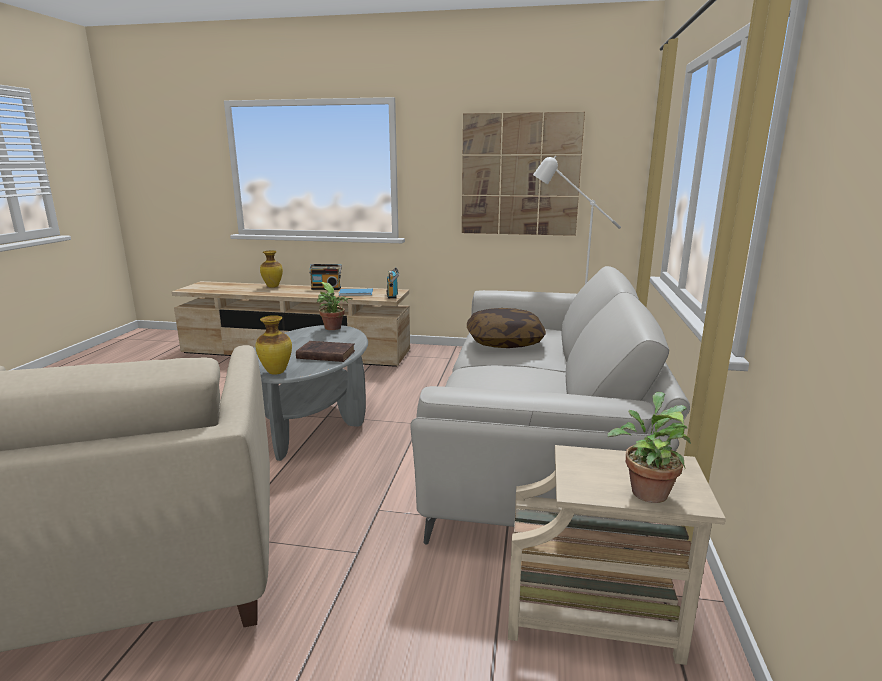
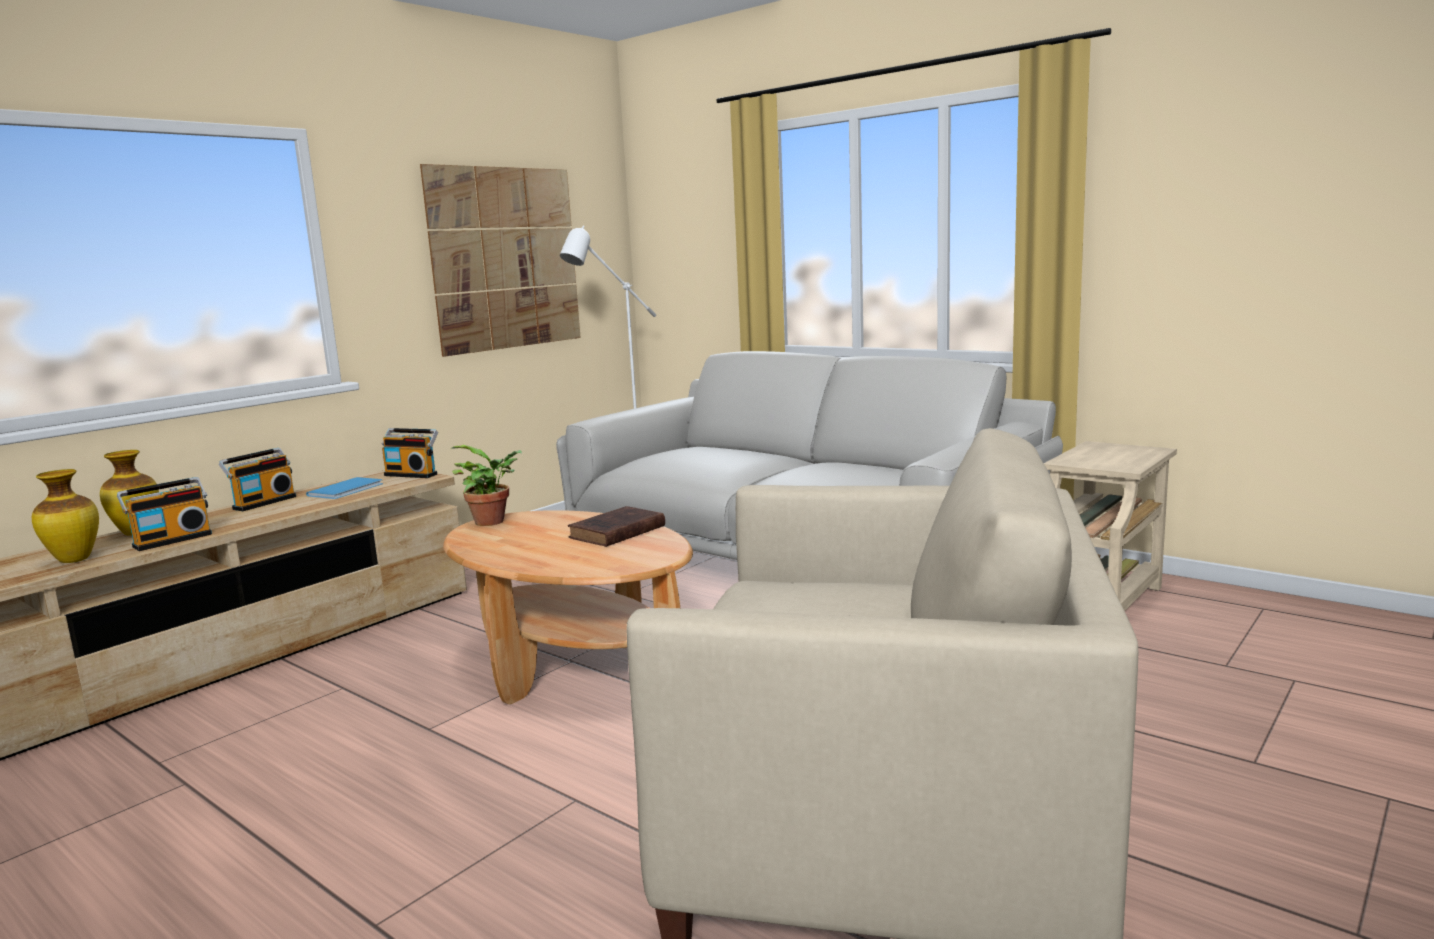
camera: 60 degrees left, 5 degrees down
grey coffee table [254,325,368,461] -> brown coffee table [443,510,693,704]
vase [256,315,292,375] -> vase moved to [32,469,99,563]
pillow [467,308,546,348] -> none
potted plant [608,392,691,503] -> none
none -> radio [117,477,212,551]

